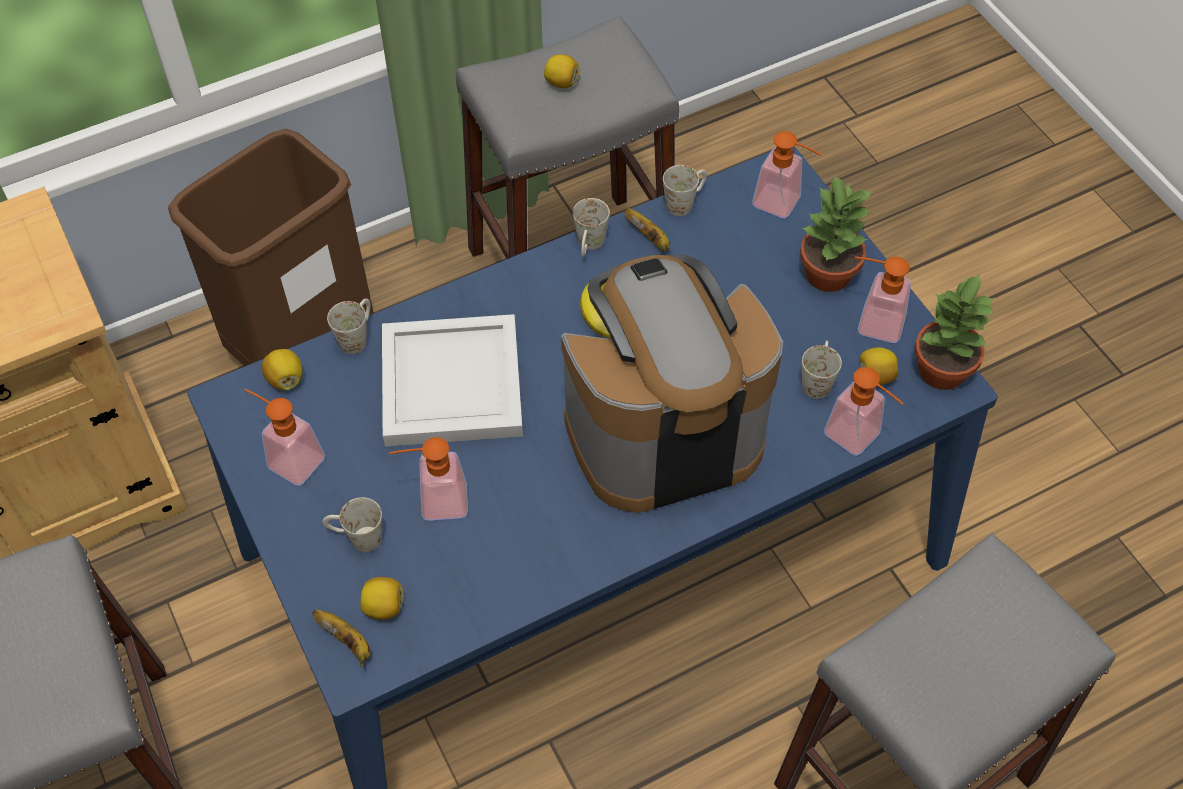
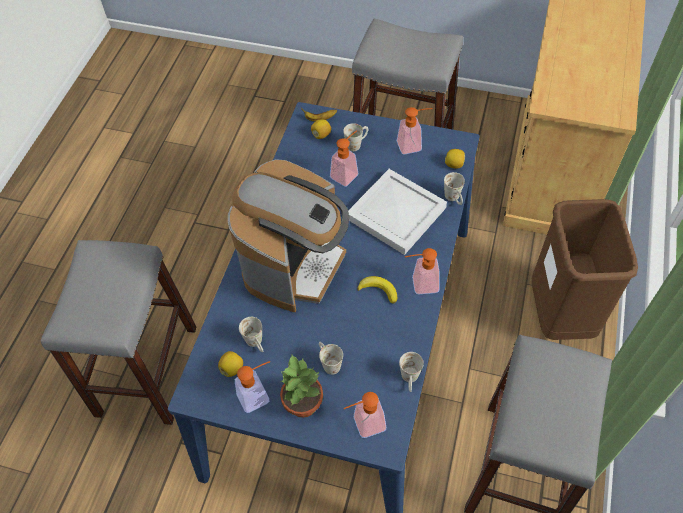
camera: 135 degrees right, 0 degrees up
lemon [544,54,580,88] -> none
white mug [573,198,610,257] -> white mug moved to [319,342,343,375]
banana [624,208,670,252] -> none
soap dispenser [824,367,904,456] -> soap dispenser moved to [405,248,440,294]
potted plant [914,274,996,390] -> none

